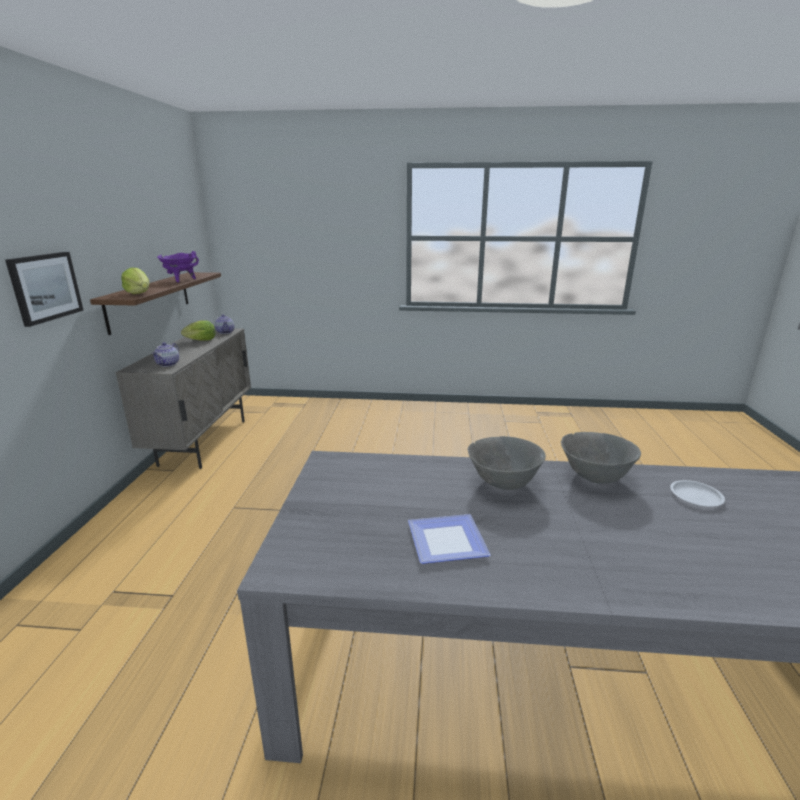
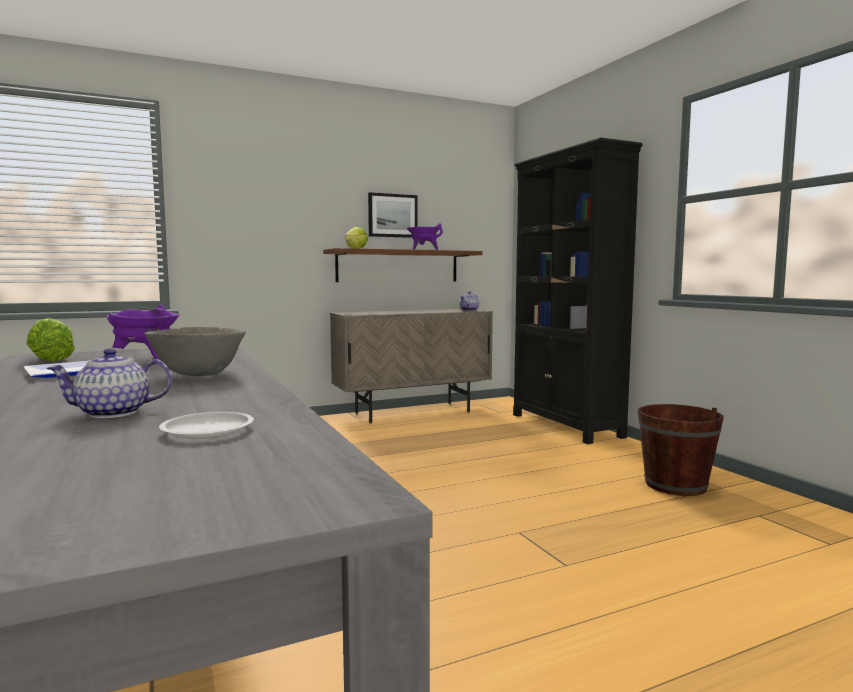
camera: 60 degrees right, 15 degrees down
picture [5,252,84,327] -> picture moved to [368,192,418,238]
teapot [152,342,179,367] -> teapot moved to [47,348,172,418]
lettuce [181,320,216,341] -> lettuce moved to [27,318,75,362]
grey bowl [561,432,641,484] -> none
none -> purple cooking pot [105,305,179,361]
none -> black bookcase [513,137,643,444]
none -> brown bucket [638,404,723,496]

